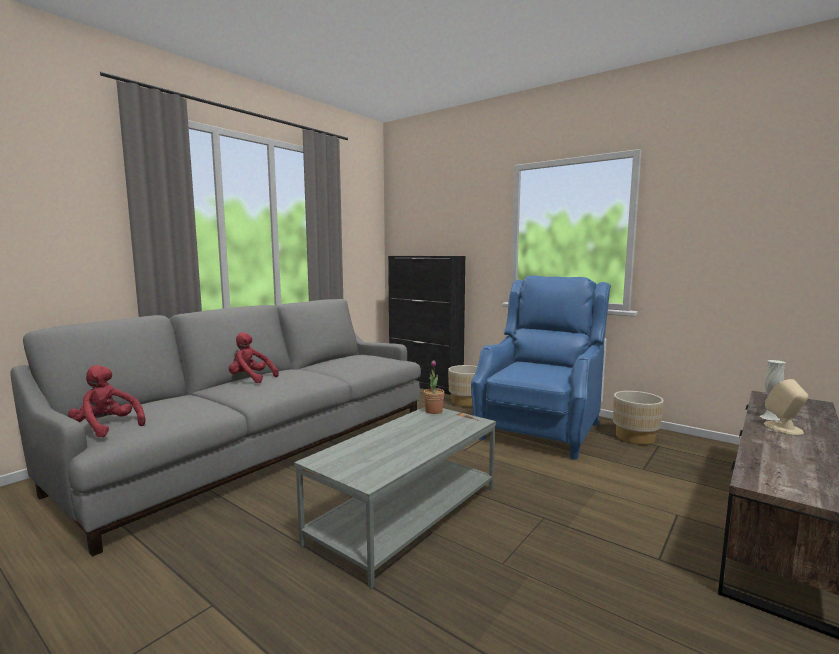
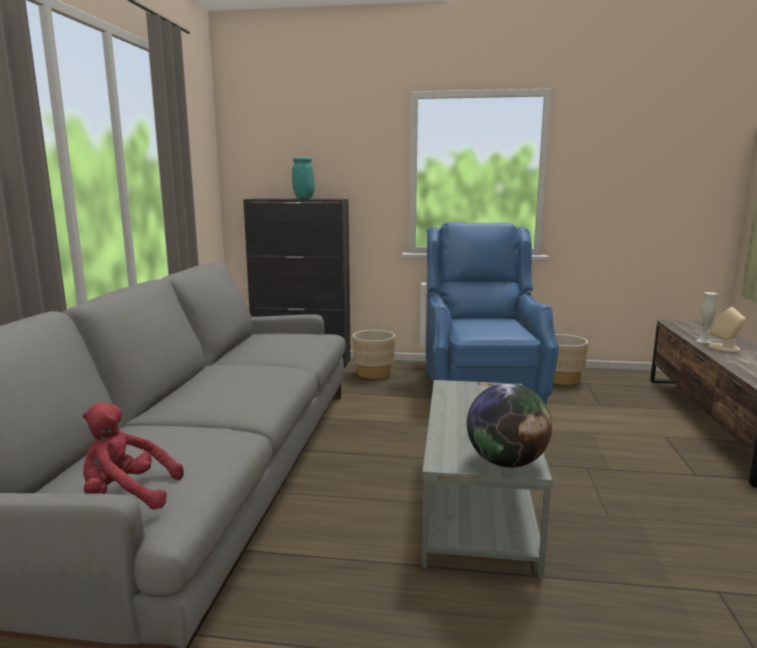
camera: 30 degrees left, 5 degrees up
red plush toy [229,332,279,383] -> none
potted plant [424,360,444,414] -> none
none -> turquoise vase [292,157,315,199]
none -> globe [467,383,552,468]

